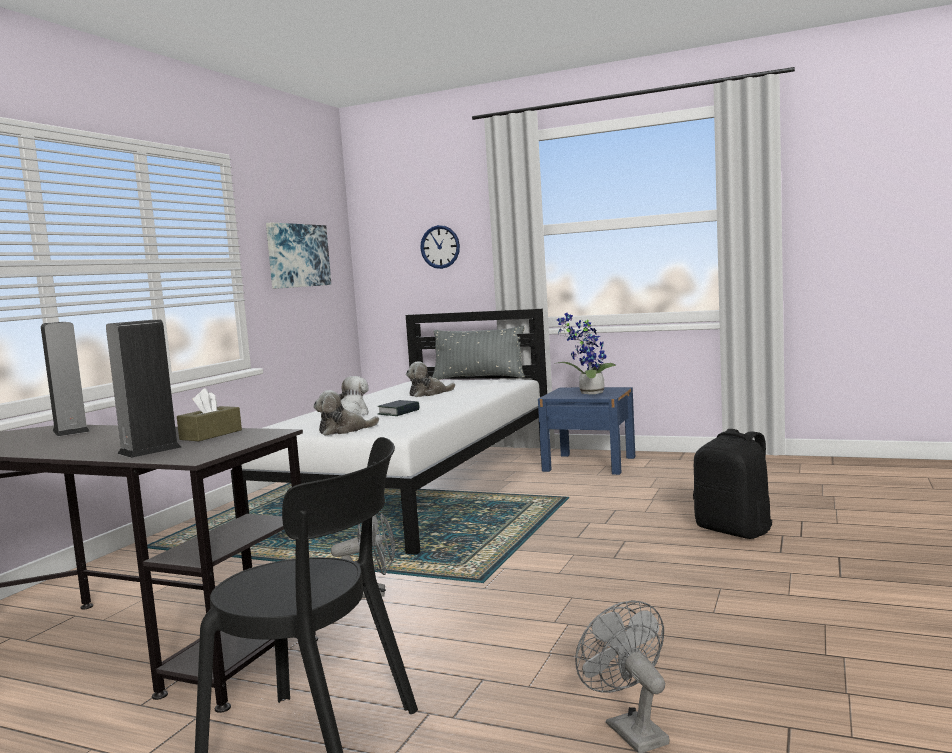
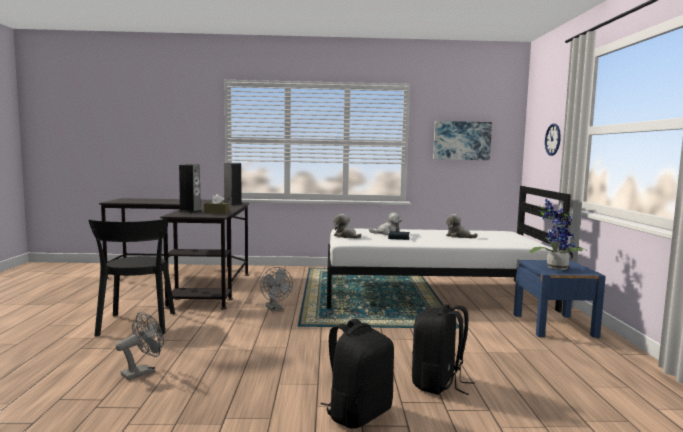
camera: 65 degrees right, 0 degrees up
grey pillow [432,326,525,380] -> none
none -> black backpack [321,319,394,429]

